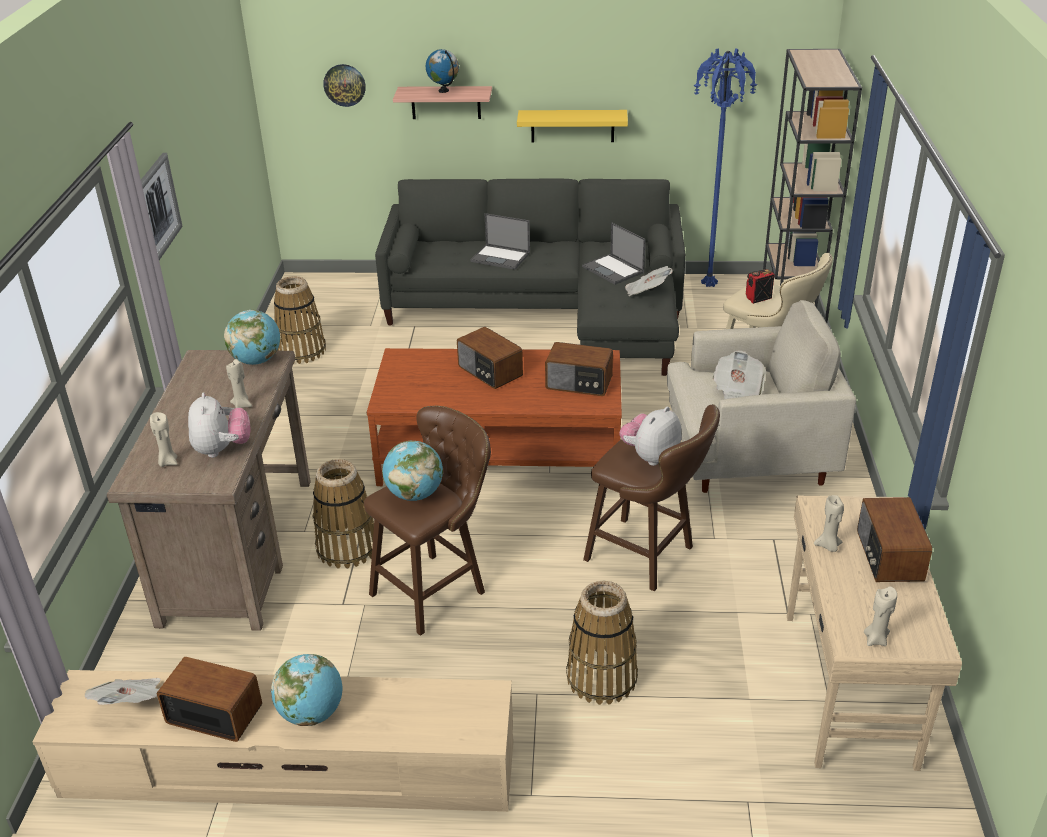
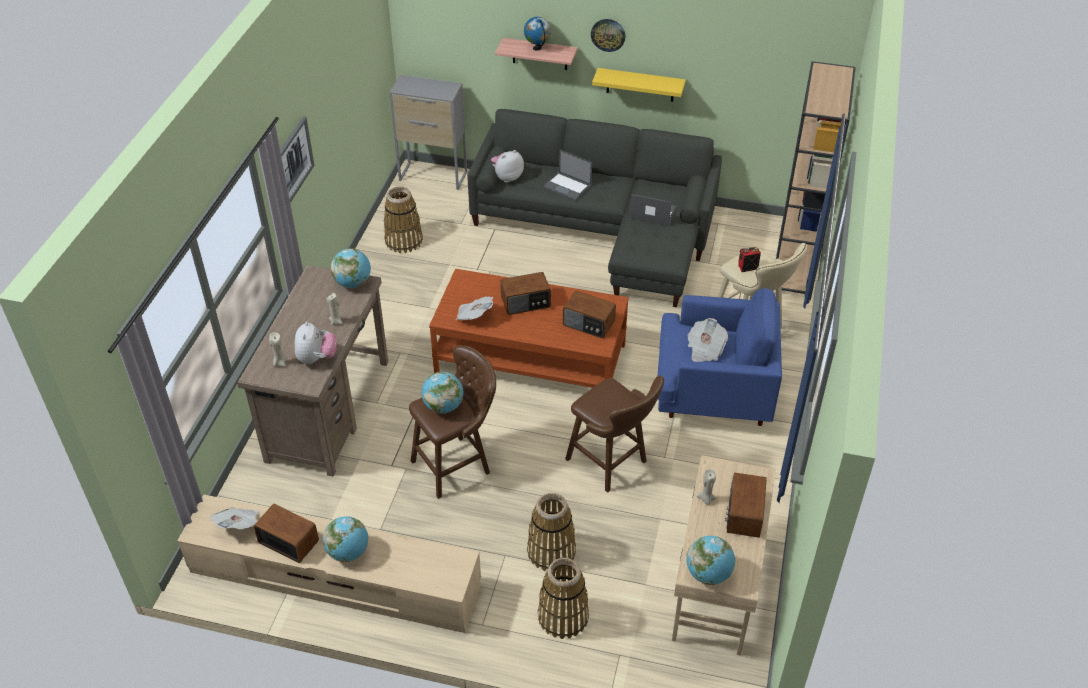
camera: 10 degrees right, 10 degrees up
basket [313,459,374,569] -> basket moved to [538,558,589,639]
wall clock [323,64,366,107] -> wall clock moved to [591,19,625,52]
radio [457,327,523,389] -> radio turned 75 degrees counterclockwise [500,272,551,315]
laptop [582,222,646,285] -> laptop turned 135 degrees clockwise [630,194,676,226]
plush toy [620,406,682,466] -> plush toy moved to [491,150,524,183]
newspaper [625,266,672,296] -> newspaper moved to [456,297,493,320]
beige armchair [667,300,856,493] -> blue armchair [657,288,782,426]
blue floor lamp [694,48,757,287] -> none
beige candle [864,586,897,646] -> globe [687,536,735,585]
none -> grey cabinet [389,75,467,190]

